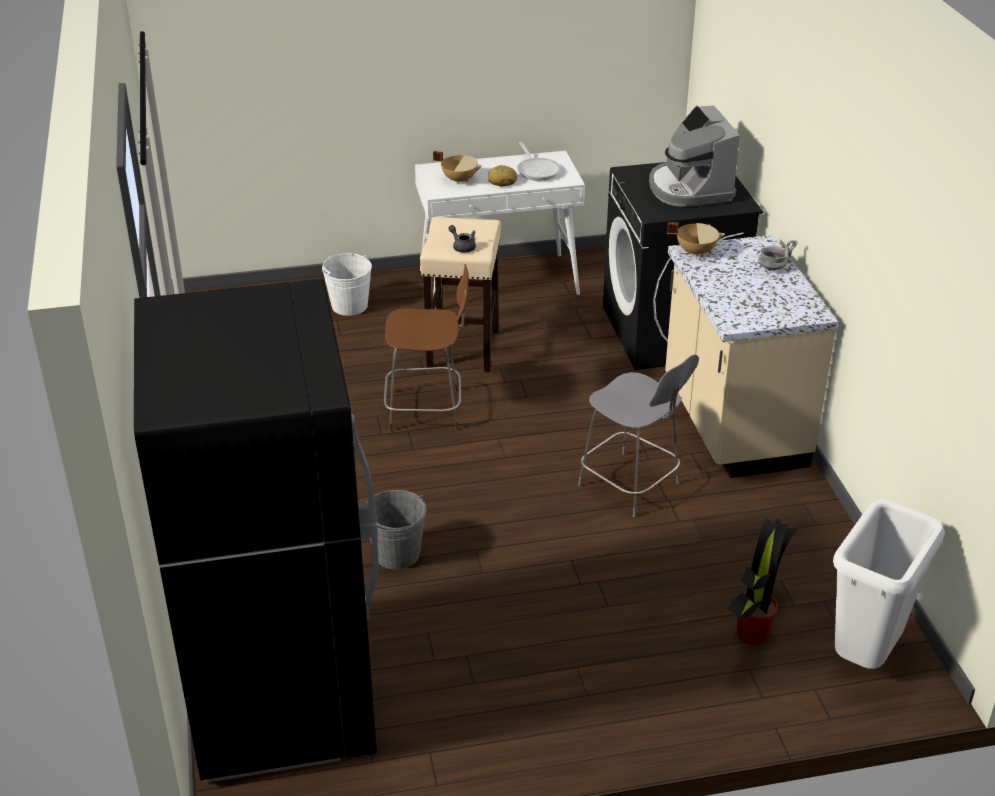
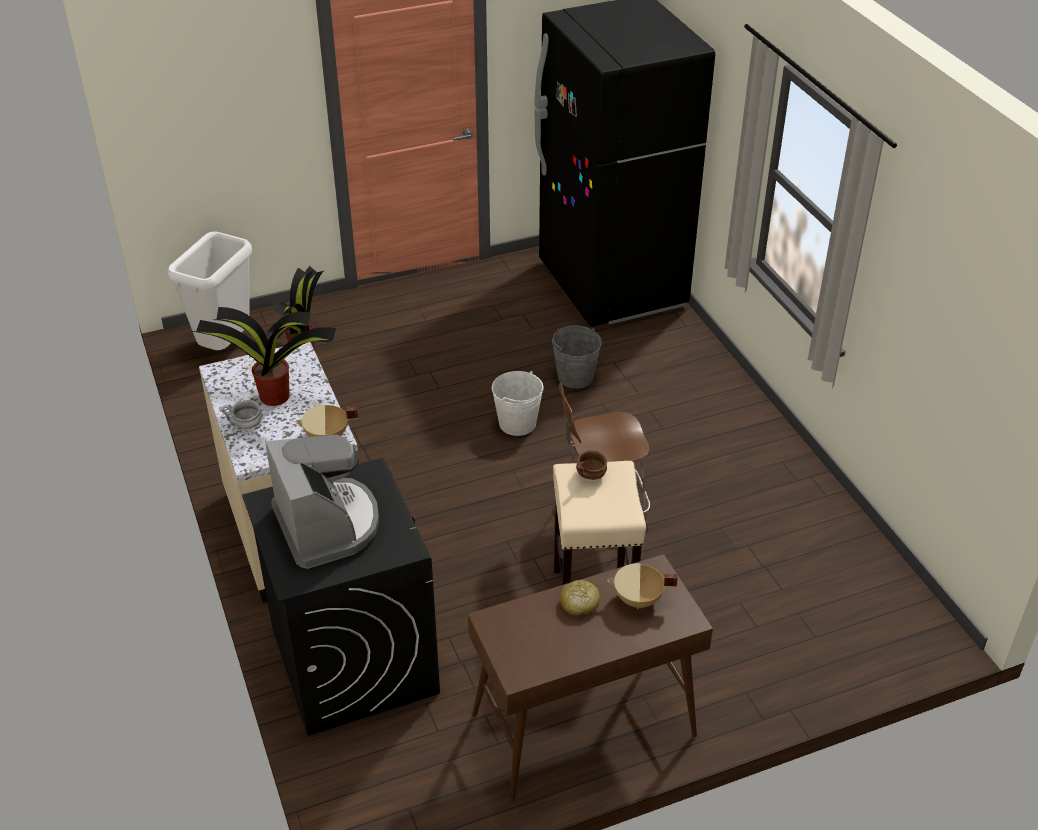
camera: 170 degrees right, 5 degrees up
white bucket [322,253,372,316] -> white bucket moved to [492,371,544,436]
white console table [415,151,585,309] -> brown console table [468,554,713,801]
grey teapot [449,225,476,253] -> brown bowl [576,450,607,480]
frying pan [517,142,561,181] -> none
grey chair [578,355,699,517] -> none
none -> potted plant [192,307,336,406]

